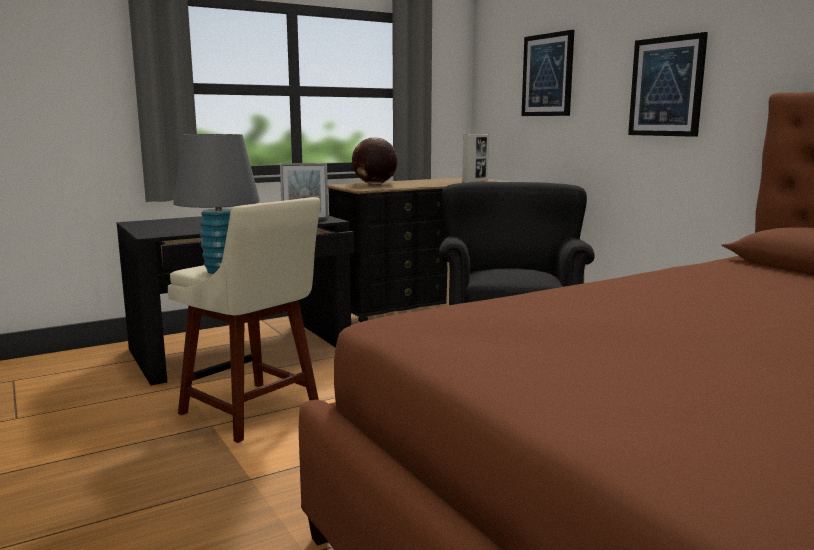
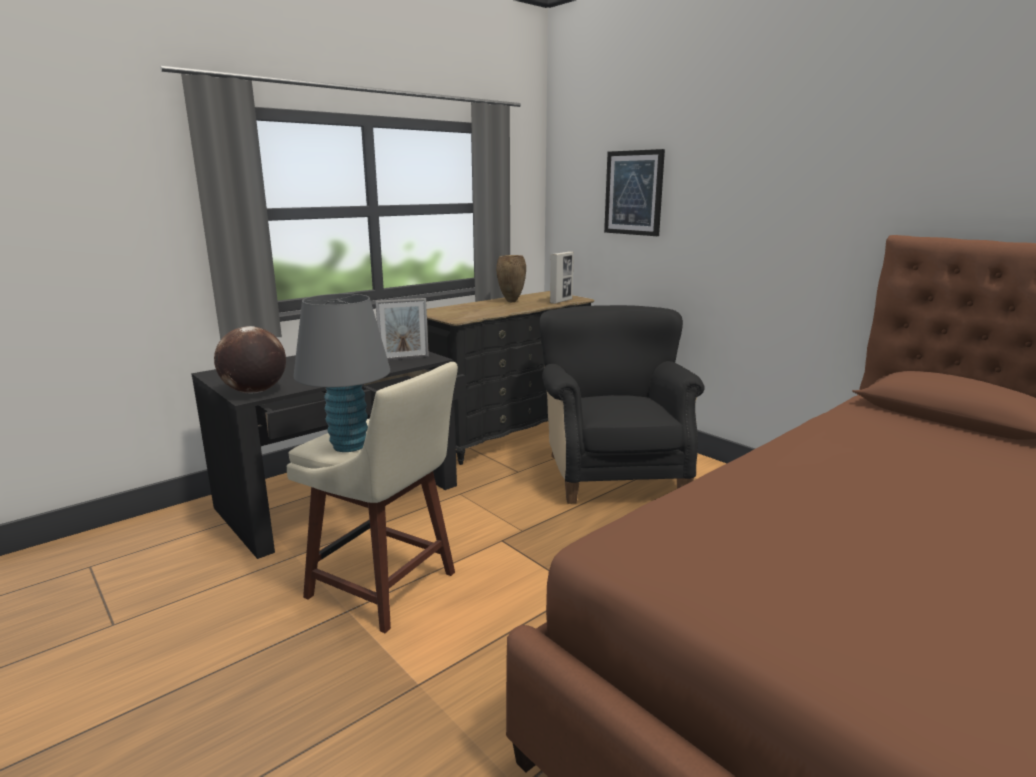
camera: 10 degrees left, 5 degrees up
globe [352,137,398,184] -> globe moved to [214,326,286,393]
picture [628,32,708,137] -> none
none -> brown vase [496,255,526,302]

